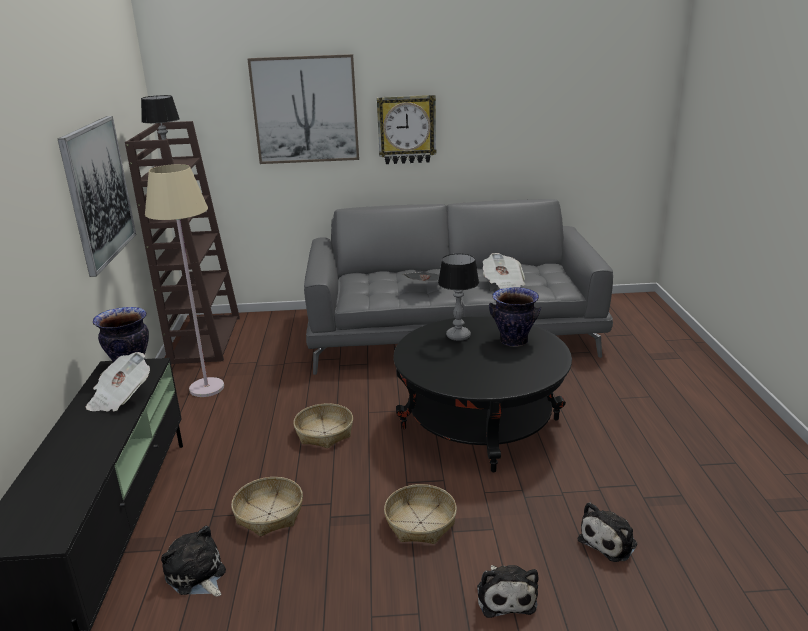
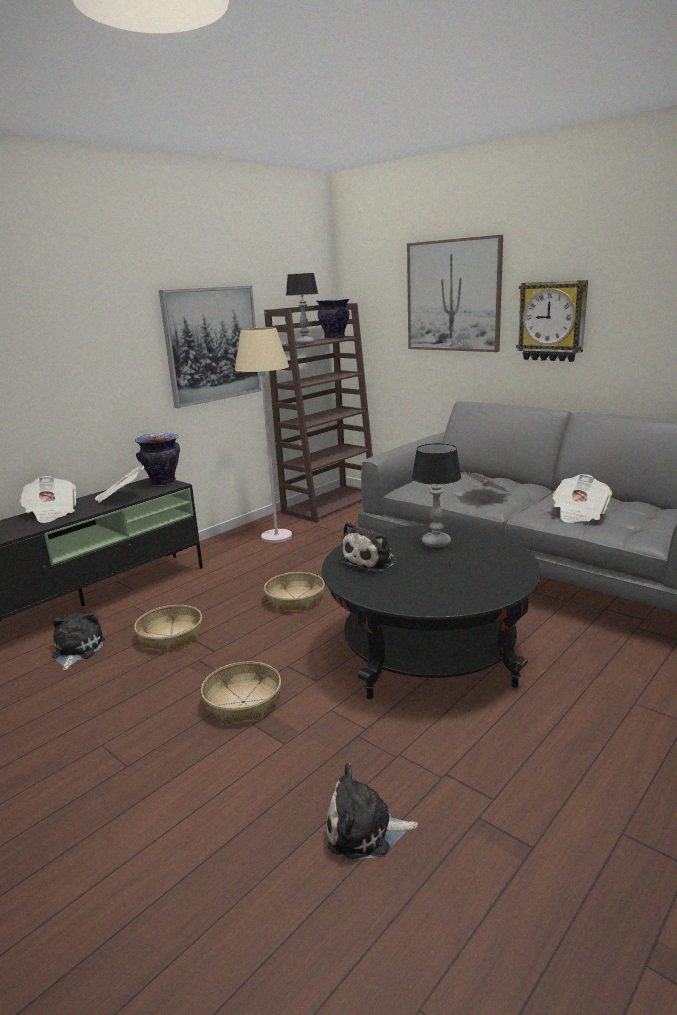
camera: 45 degrees right, 5 degrees down
plush toy [477,565,538,618] -> plush toy moved to [340,522,397,572]
vase [489,287,542,347] -> vase moved to [316,299,350,339]
none -> newspaper [20,476,76,523]

